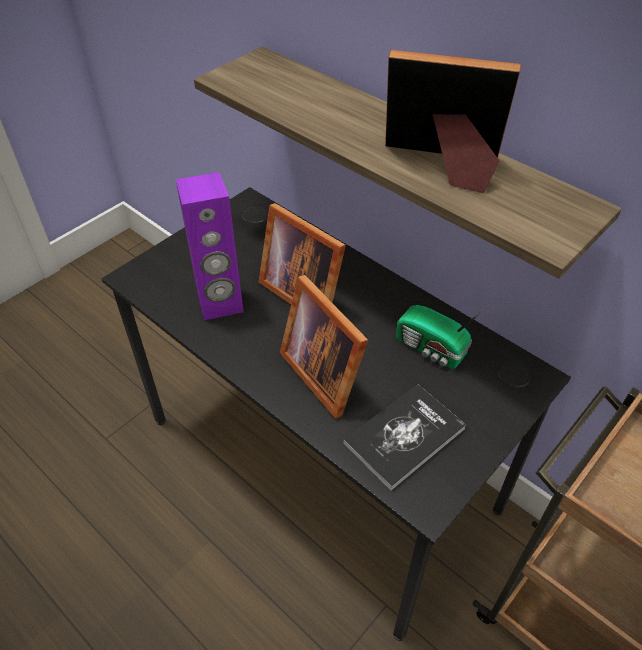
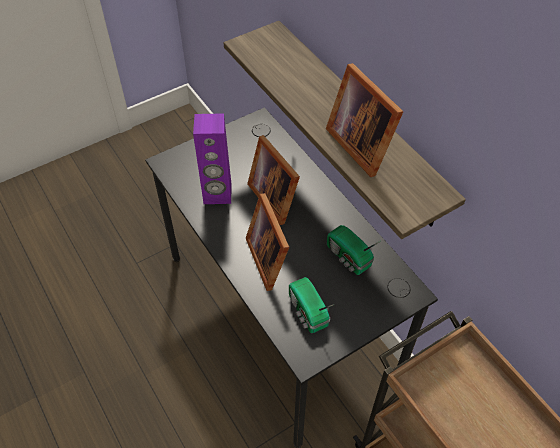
camera: 15 degrees right, 5 degrees up
book [343,384,466,491] -> radio [289,277,335,333]
picture frame [385,50,521,193] -> picture frame turned 150 degrees counterclockwise [326,63,403,177]

